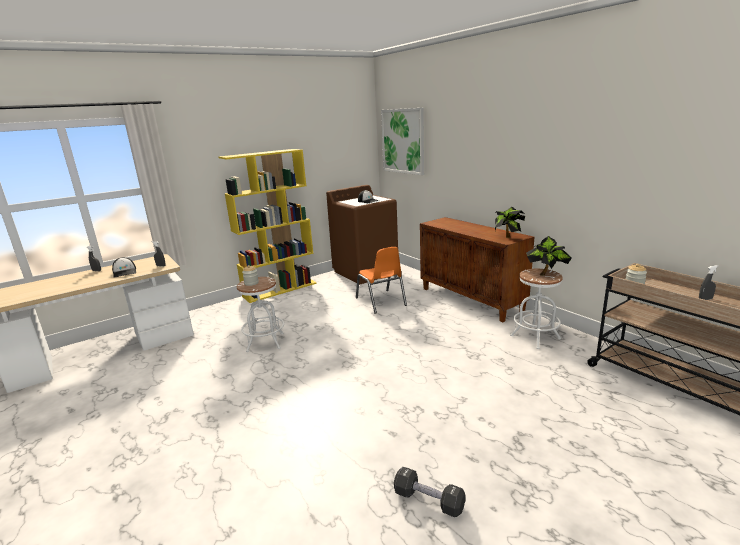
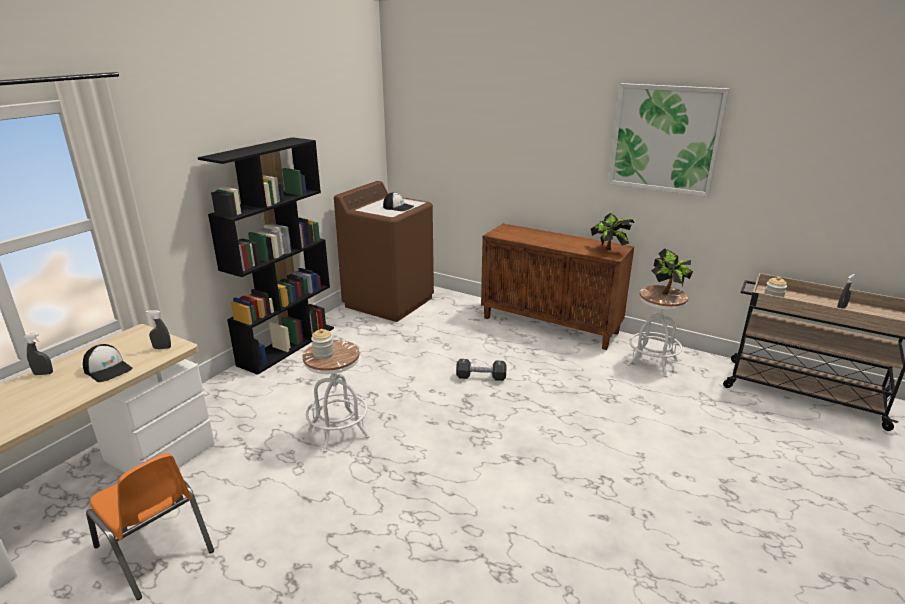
camera: 25 degrees left, 5 degrees up
yellow bookcase [218,149,317,303] -> black bookcase [198,137,334,375]
orange chair [356,247,407,314] -> orange chair moved to [86,453,214,600]
picture [381,108,424,175] -> picture moved to [608,83,730,197]
black dumbbell [394,467,466,517] -> black dumbbell moved to [456,359,507,381]

